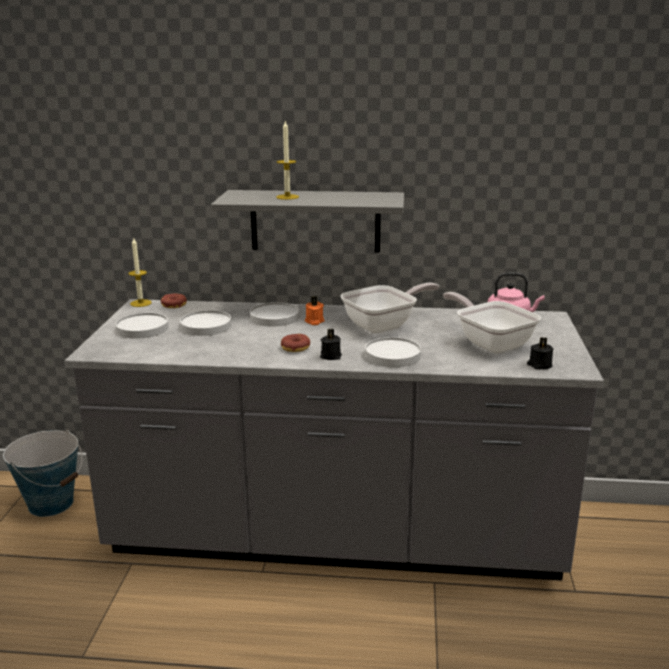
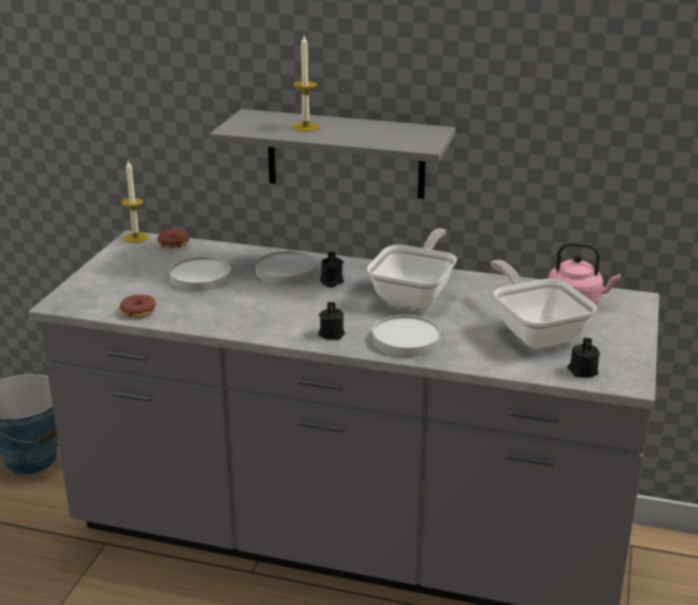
camera: 10 degrees right, 5 degrees up
white plate [115,313,169,339] -> none
donut [281,334,310,352] -> donut moved to [120,295,156,318]
orange candle [305,296,325,325] -> black candle [320,251,344,287]
frying pan [341,283,439,333] -> frying pan turned 45 degrees counterclockwise [367,228,457,309]

